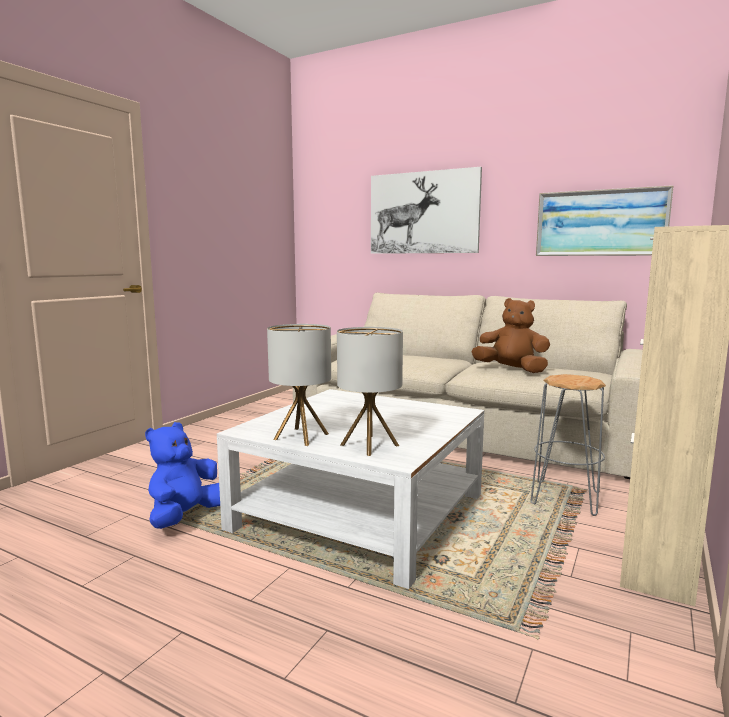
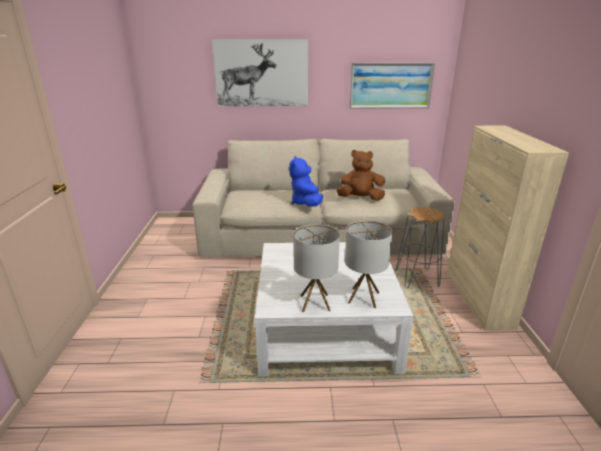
camera: 30 degrees left, 15 degrees up
blue plush toy [145,422,220,529] -> blue plush toy moved to [289,156,323,207]

